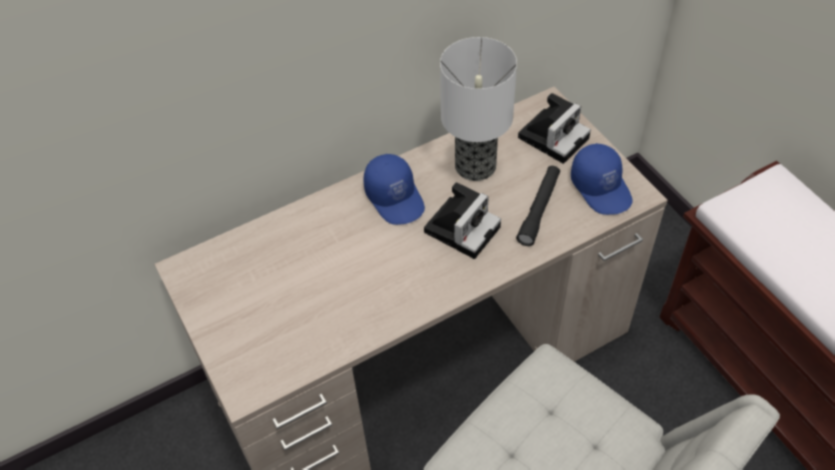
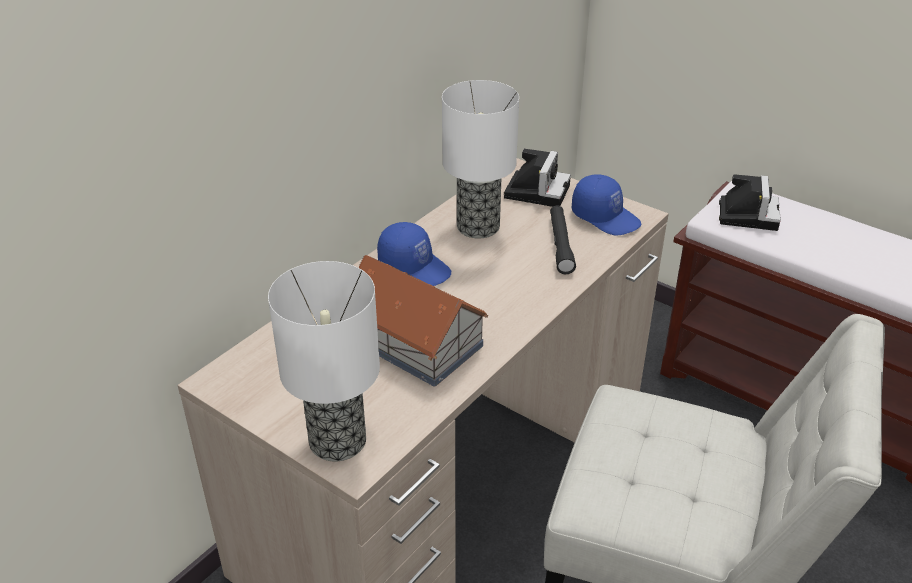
camera: 25 degrees left, 15 degrees down
camera [424,182,501,259] -> camera moved to [719,174,781,231]
none -> table lamp [268,261,380,461]
none -> toy house [358,255,489,387]

